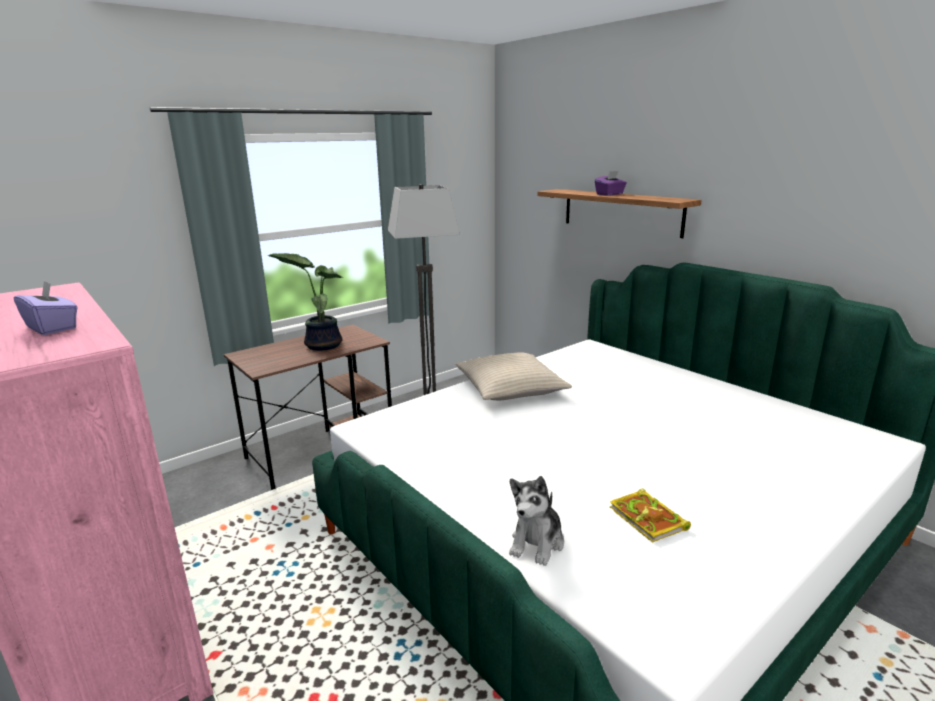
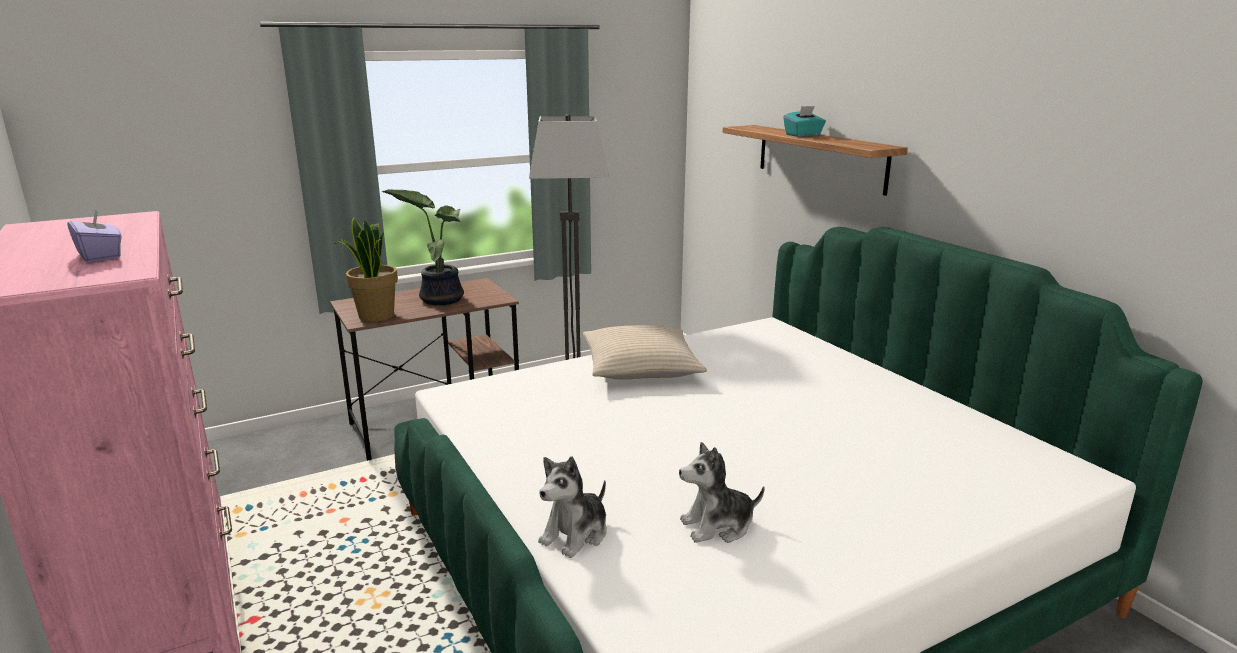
camera: 10 degrees right, 0 degrees up
purple tissue box [595,171,627,196] -> turquoise tissue box [783,106,826,137]
book [610,488,691,542] -> plush toy [679,442,765,543]
none -> potted plant [334,218,398,322]

